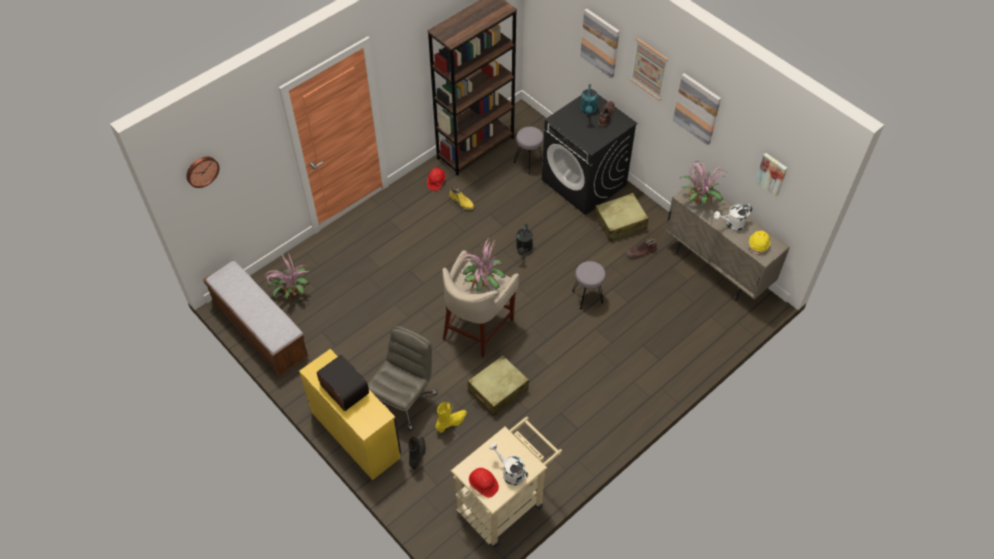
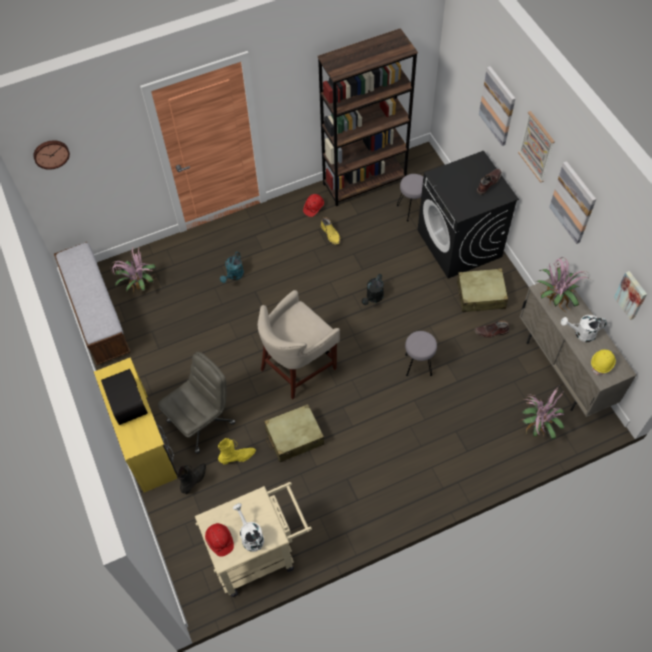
camera: 20 degrees right, 5 degrees up
potted plant [459,237,506,292] -> potted plant moved to [520,386,565,439]
turquoise watering can [580,84,598,114] -> turquoise watering can moved to [220,252,244,283]

